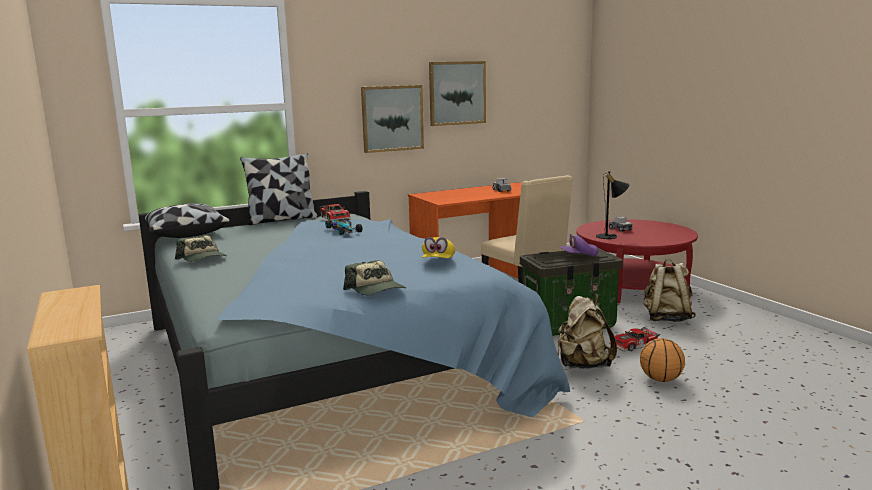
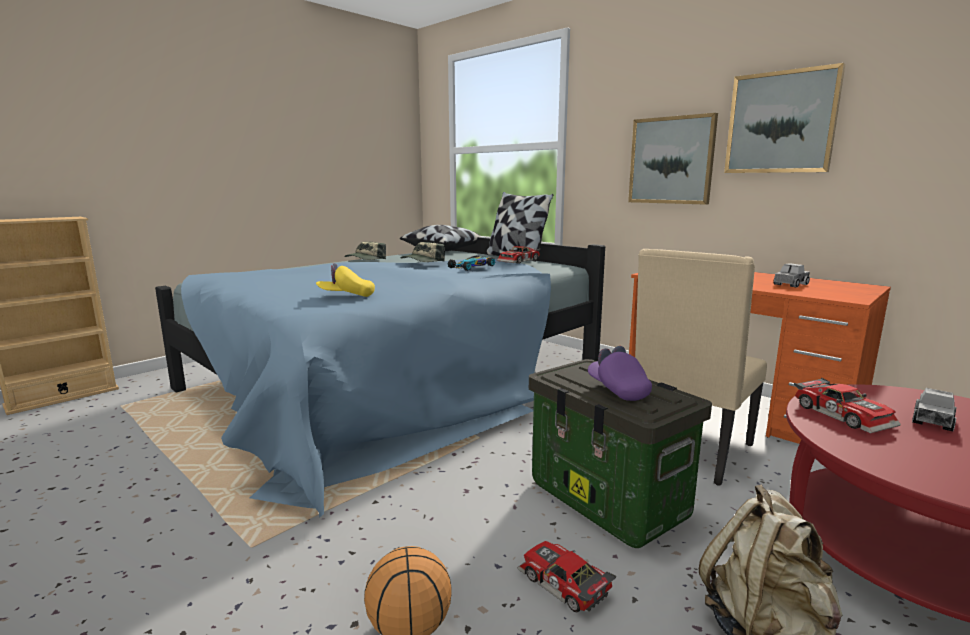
camera: 70 degrees right, 0 degrees up
cap [343,260,406,295] -> cap moved to [401,242,445,262]
beige backpack [558,294,617,369] -> none
black table lamp [596,171,629,239] -> toy car [794,378,901,433]

